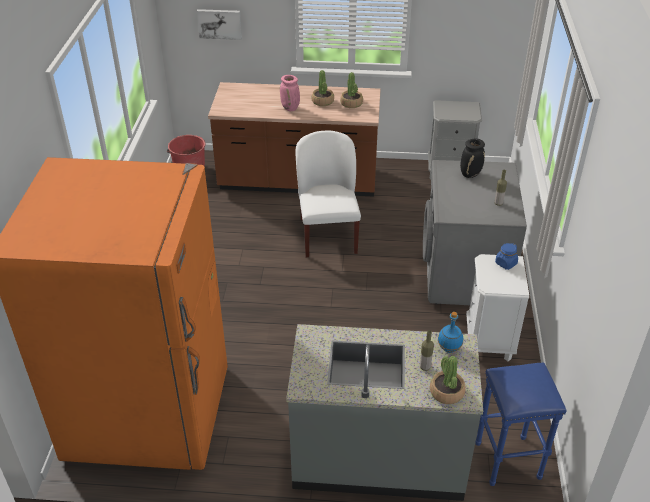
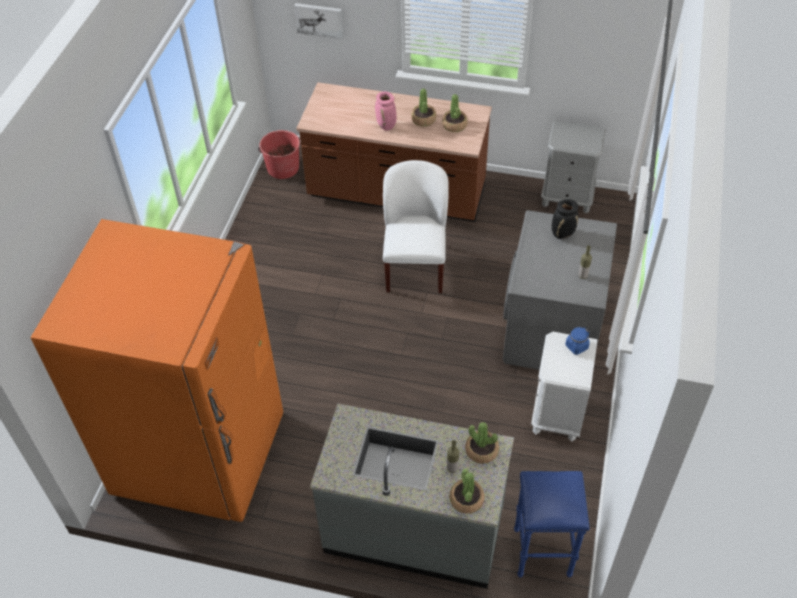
camera: 10 degrees right, 10 degrees up
blue bottle [438,312,463,353] -> potted plant [465,422,499,464]

